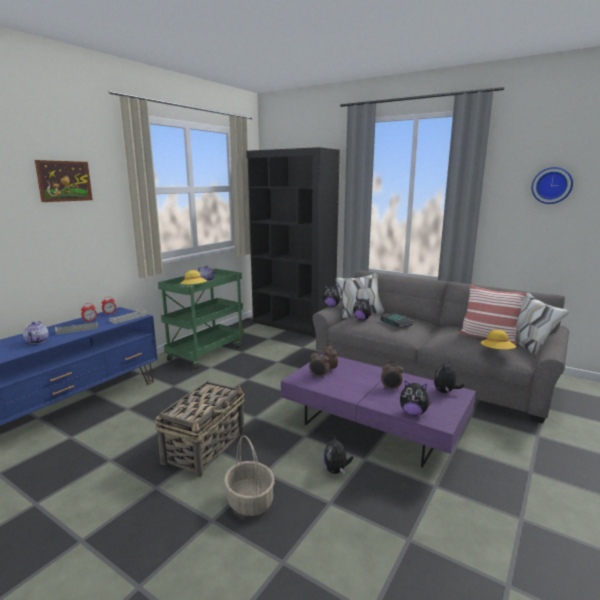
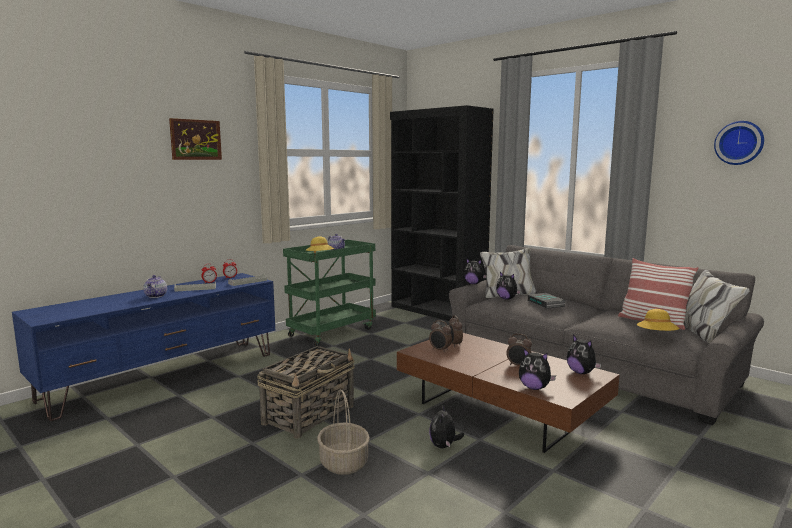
camera: 10 degrees right, 5 degrees down
purple coffee table [281,354,476,468] -> brown coffee table [397,333,620,453]
plush toy [434,359,464,393] -> plush toy turned 75 degrees counterclockwise [567,335,601,374]

